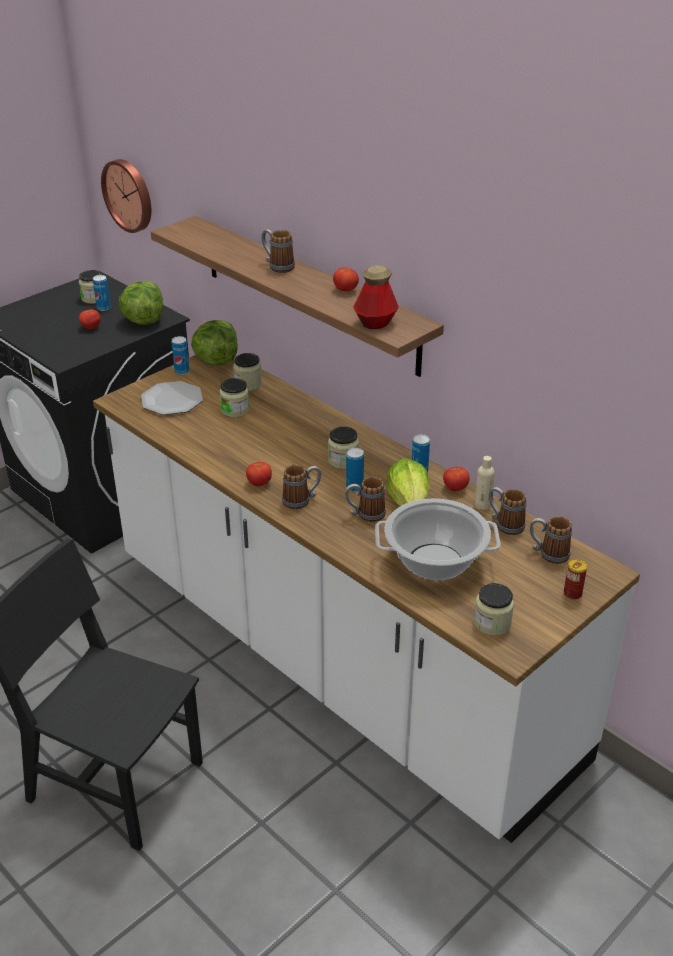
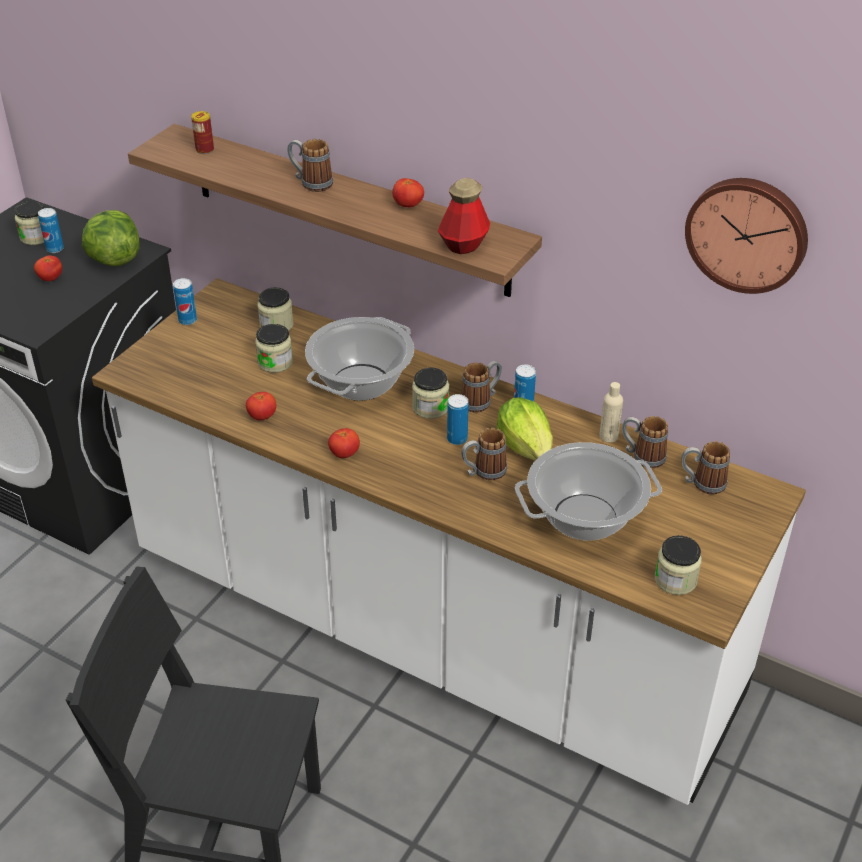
camera: 15 degrees left, 5 degrees up
wall clock [101,159,151,233] -> wall clock moved to [685,178,808,294]
plate [141,381,203,415] -> none
lettuce [191,320,238,366] -> none
mug [282,465,321,509] -> mug moved to [461,361,502,413]
tomato [443,467,470,491] -> tomato moved to [246,392,276,420]
can [564,559,587,600] -> can moved to [191,111,214,154]
none -> cooking pot [305,317,414,401]

